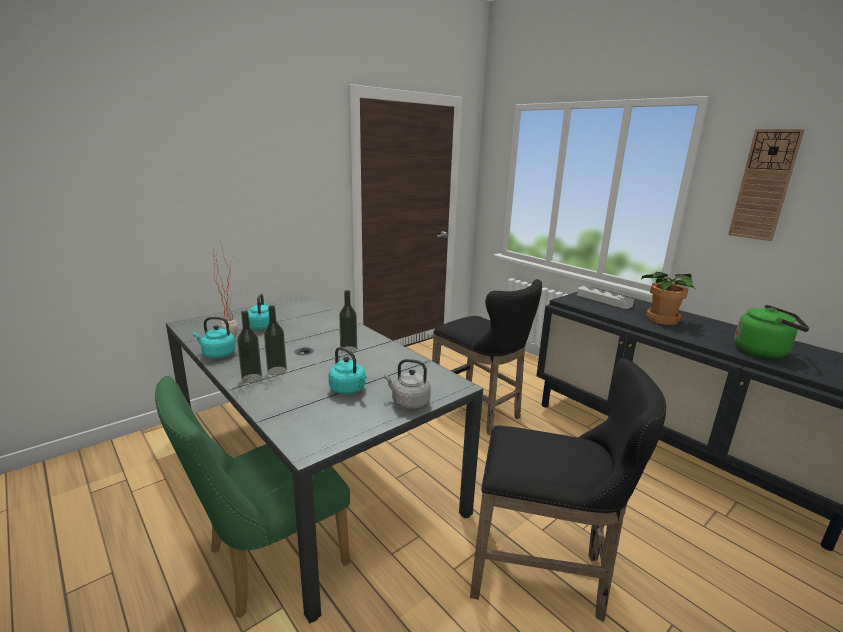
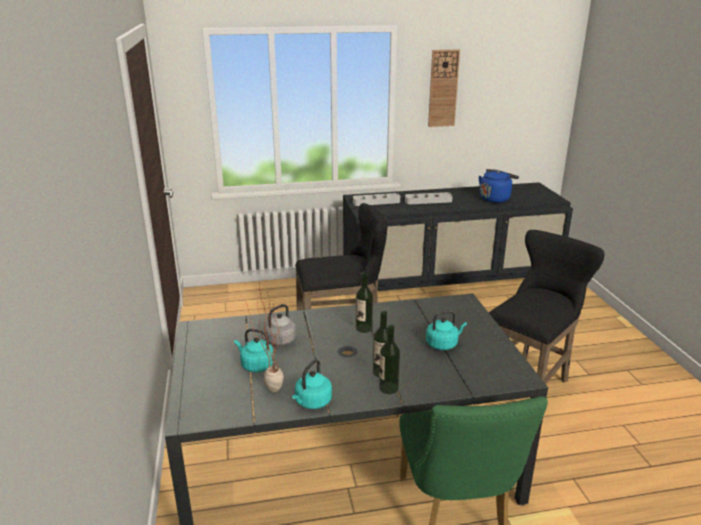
camera: 60 degrees left, 5 degrees up
grey kettle [384,359,431,409] -> grey kettle moved to [259,304,297,346]
potted plant [641,272,695,325] -> grey tray [405,192,453,204]
green kettle [734,305,809,358] -> blue kettle [479,169,519,203]

